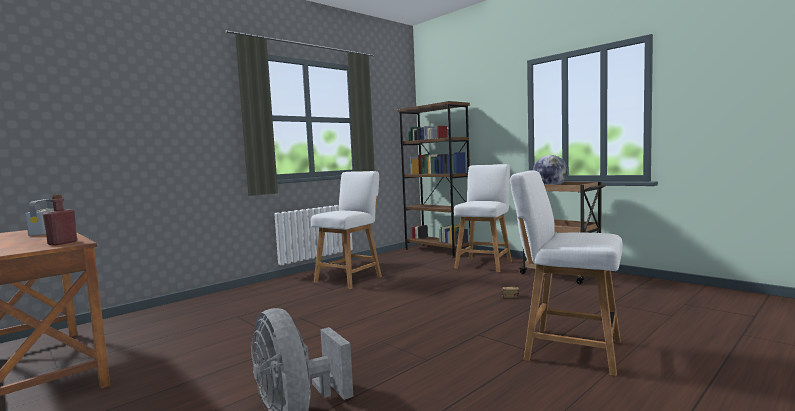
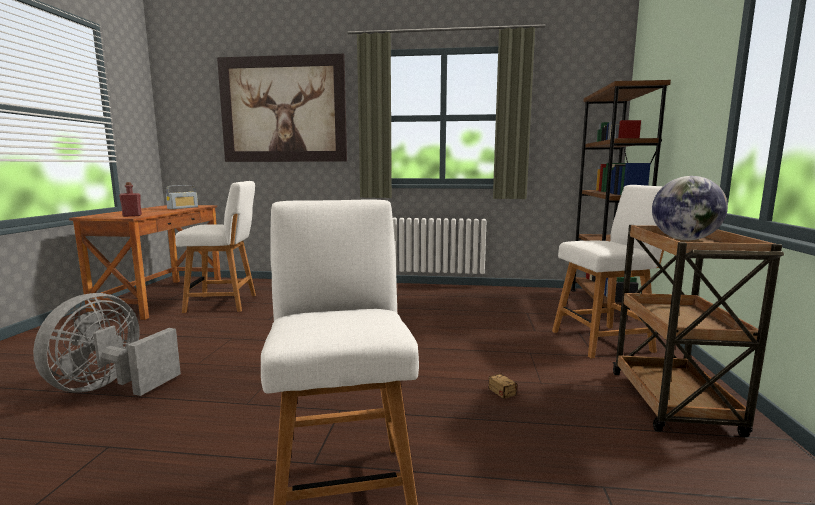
camera: 50 degrees right, 5 degrees up
white chair [311,171,382,289] -> white chair moved to [175,181,256,313]
none -> picture [217,54,347,162]

